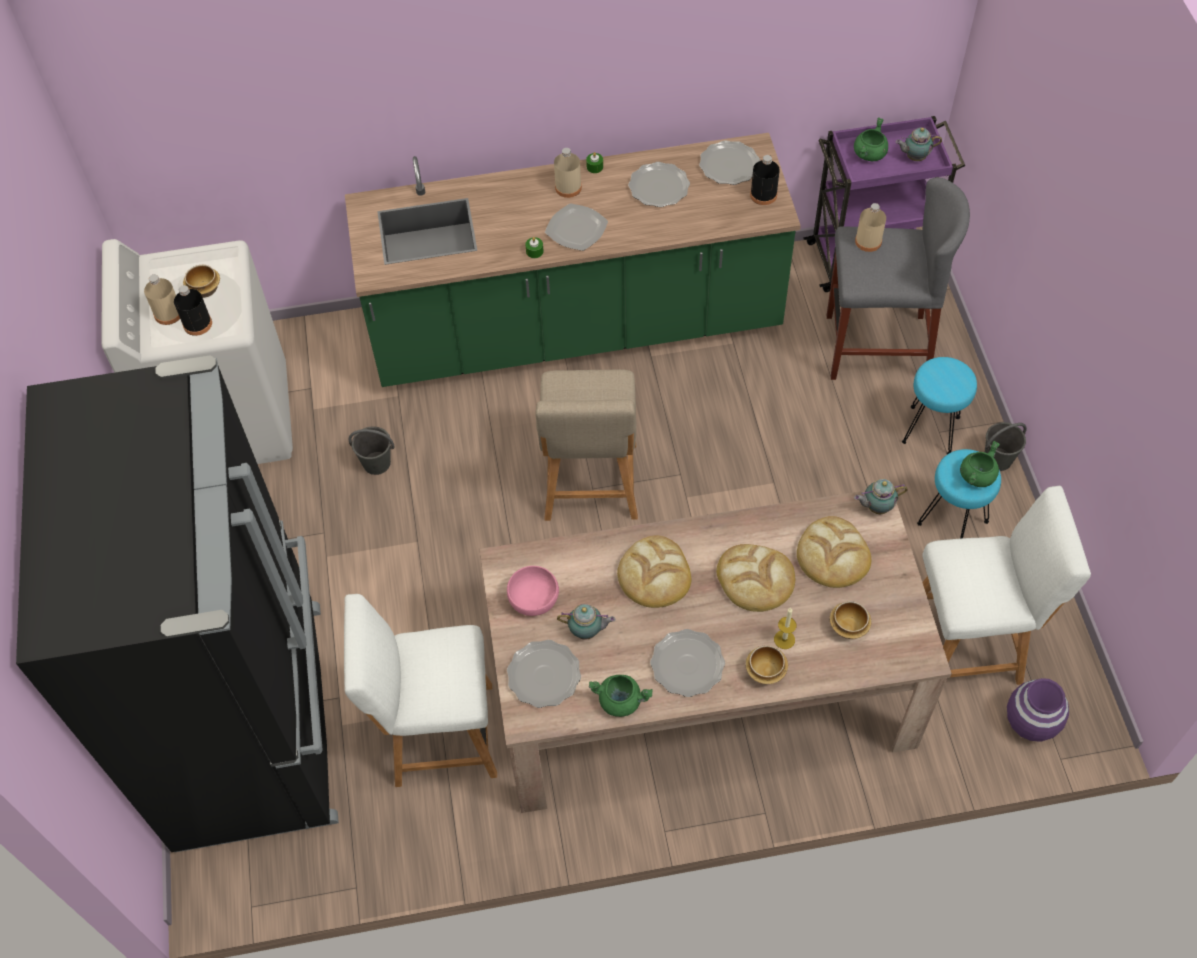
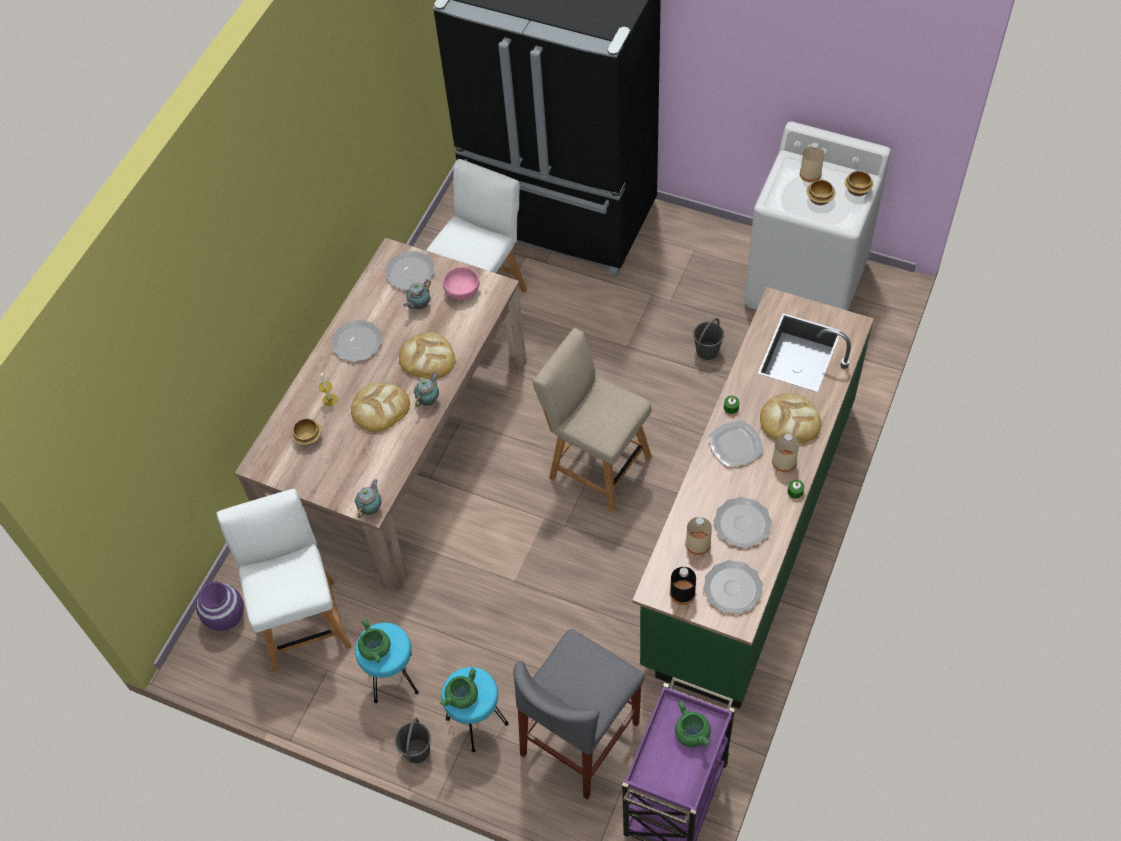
camera: 125 degrees right, 0 degrees up
black bottle [174,285,212,336] -> none
green cooking pot [589,675,653,717] -> green cooking pot moved to [440,668,478,709]
bowl [745,645,788,684] -> bowl moved to [845,170,874,196]
bread [797,516,871,588] -> bread moved to [760,393,822,444]
beige bottle [855,203,886,252] -> beige bottle moved to [686,517,712,555]
teapot [895,128,942,161] -> teapot moved to [414,372,439,407]
white chair [922,486,1091,685] -> white chair turned 135 degrees clockwise [216,489,352,672]

